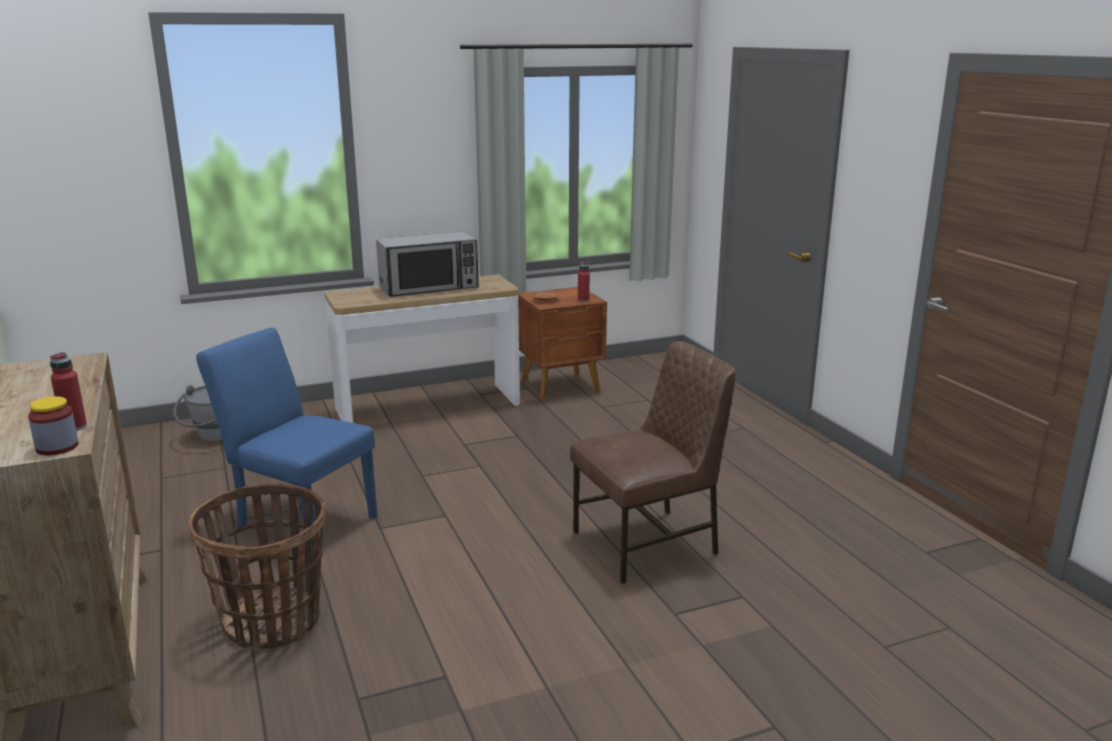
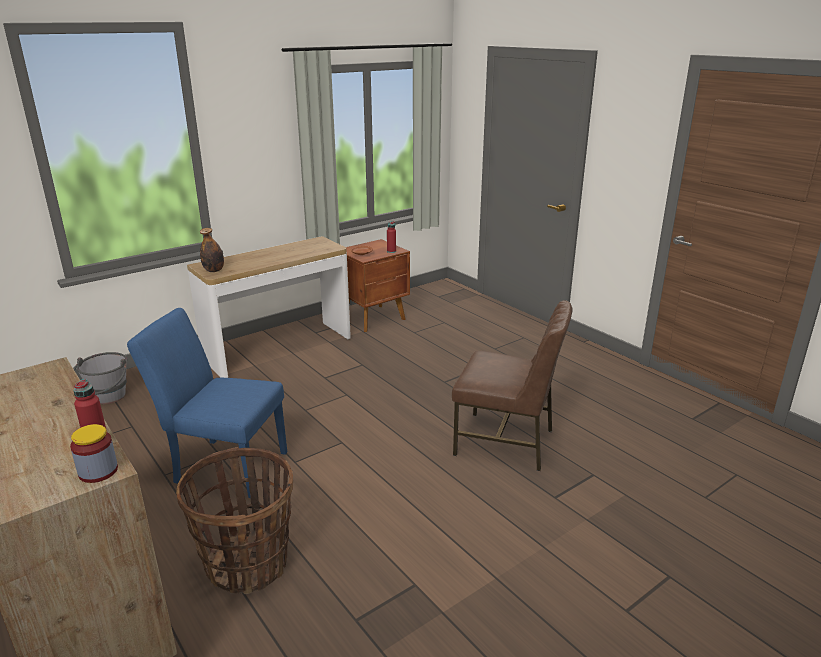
camera: 15 degrees left, 5 degrees up
microwave [376,232,479,297] -> none
brown chair [570,341,736,584] -> brown chair turned 60 degrees clockwise [452,300,573,471]
none -> bottle [200,228,224,272]

